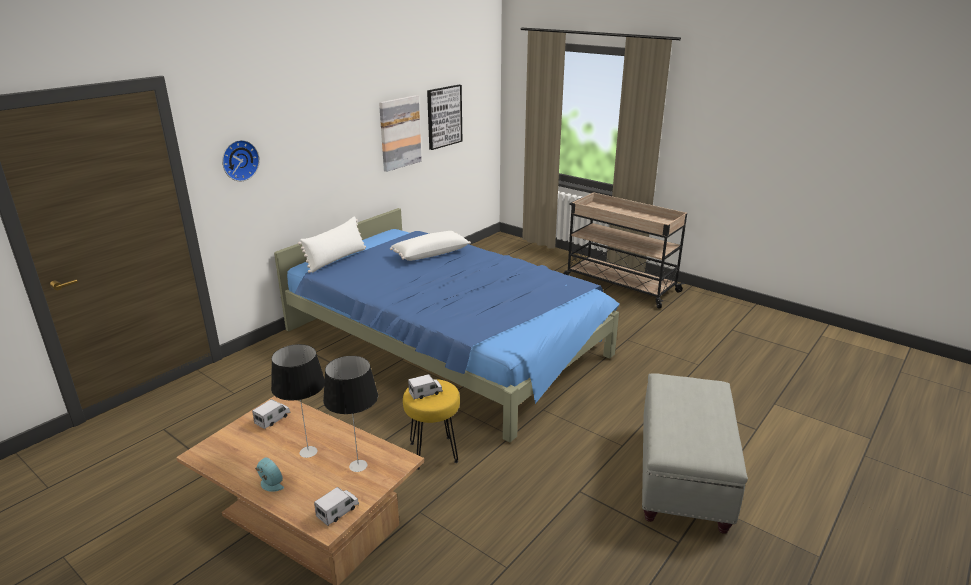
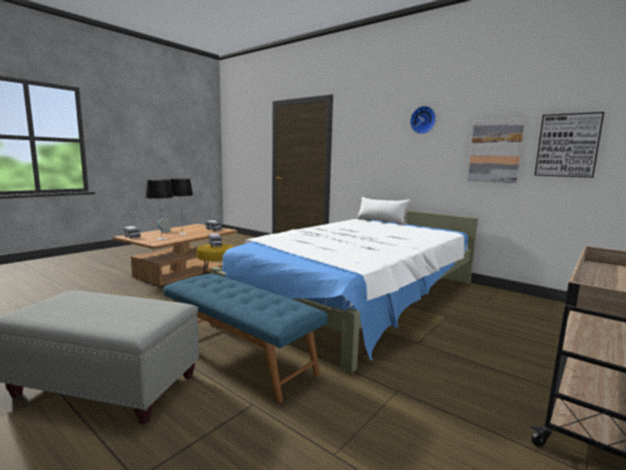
camera: 90 degrees right, 15 degrees down
wall clock [222,140,260,181] -> wall clock moved to [410,106,436,134]
blue bed [274,208,620,442] -> white bed [211,210,478,373]
white pillow [390,231,471,261] -> none
none -> blue bench [163,274,328,403]

